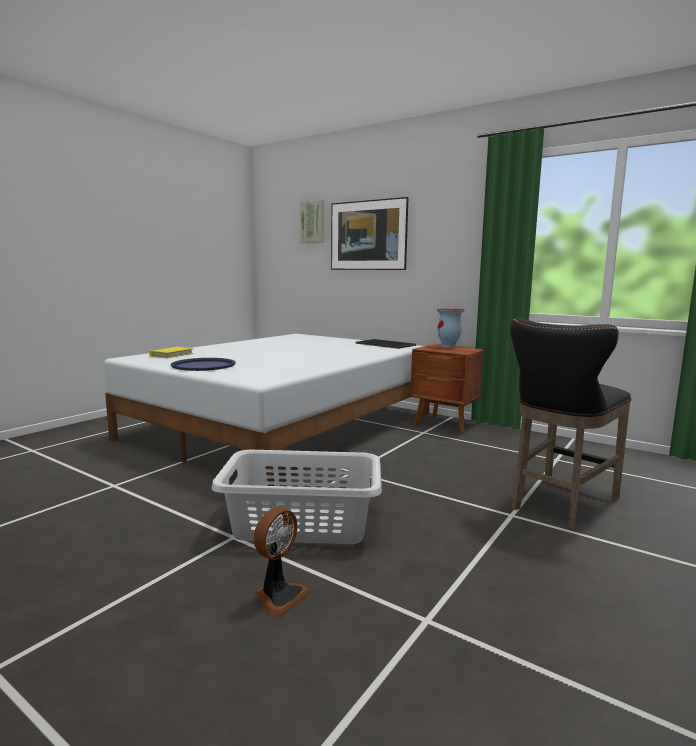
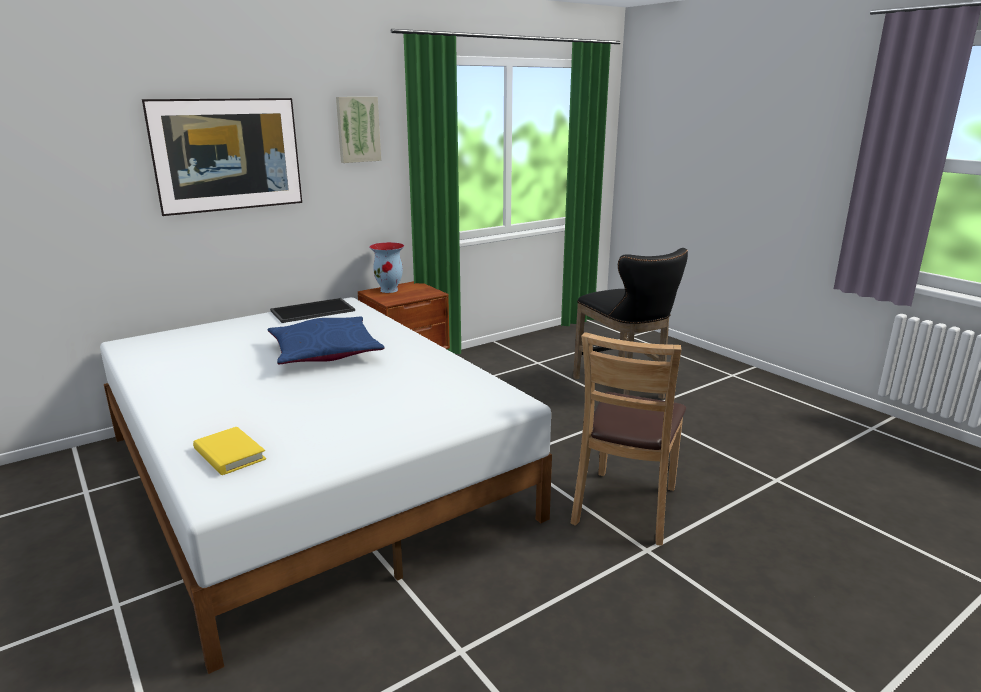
camera: 70 degrees left, 10 degrees up
blue tray [171,358,236,371] -> none
grey laundry basket [211,450,382,544] -> brown chair [571,332,686,546]
fan [254,507,310,616] -> none
picture [300,200,324,243] -> picture moved to [336,97,381,163]
none -> blue pillow [267,316,384,364]

